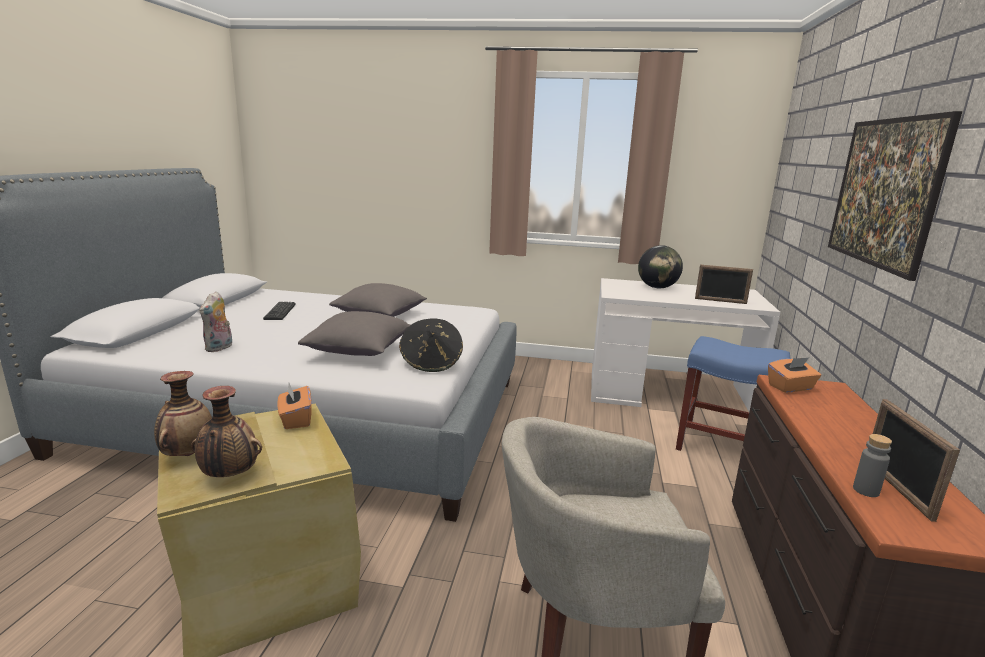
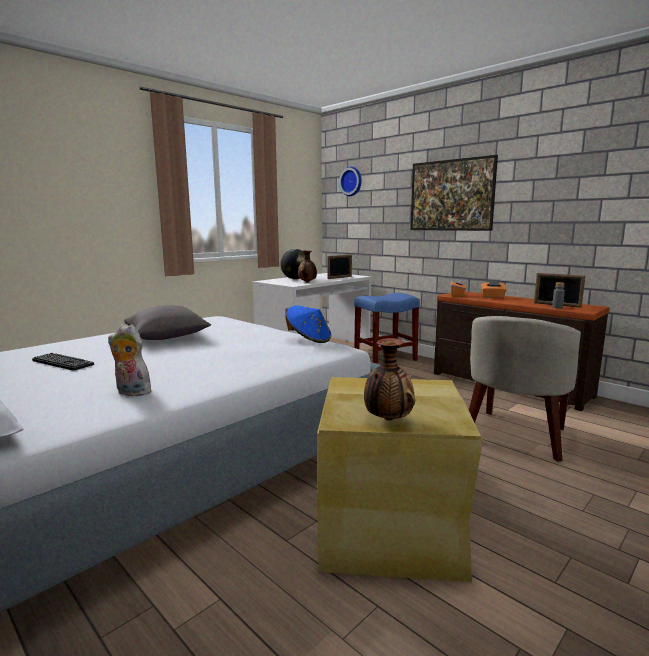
camera: 55 degrees left, 5 degrees down
vase [191,386,262,477] -> vase moved to [298,250,317,282]
plush toy [199,291,232,352] -> plush toy turned 150 degrees clockwise [108,324,151,396]
orange tissue box [277,383,312,429] -> orange tissue box moved to [481,279,507,298]
grey pillow [298,311,411,356] -> none
black hat [399,318,463,372] -> blue hat [286,306,331,343]
none -> wall clock [339,166,362,196]

